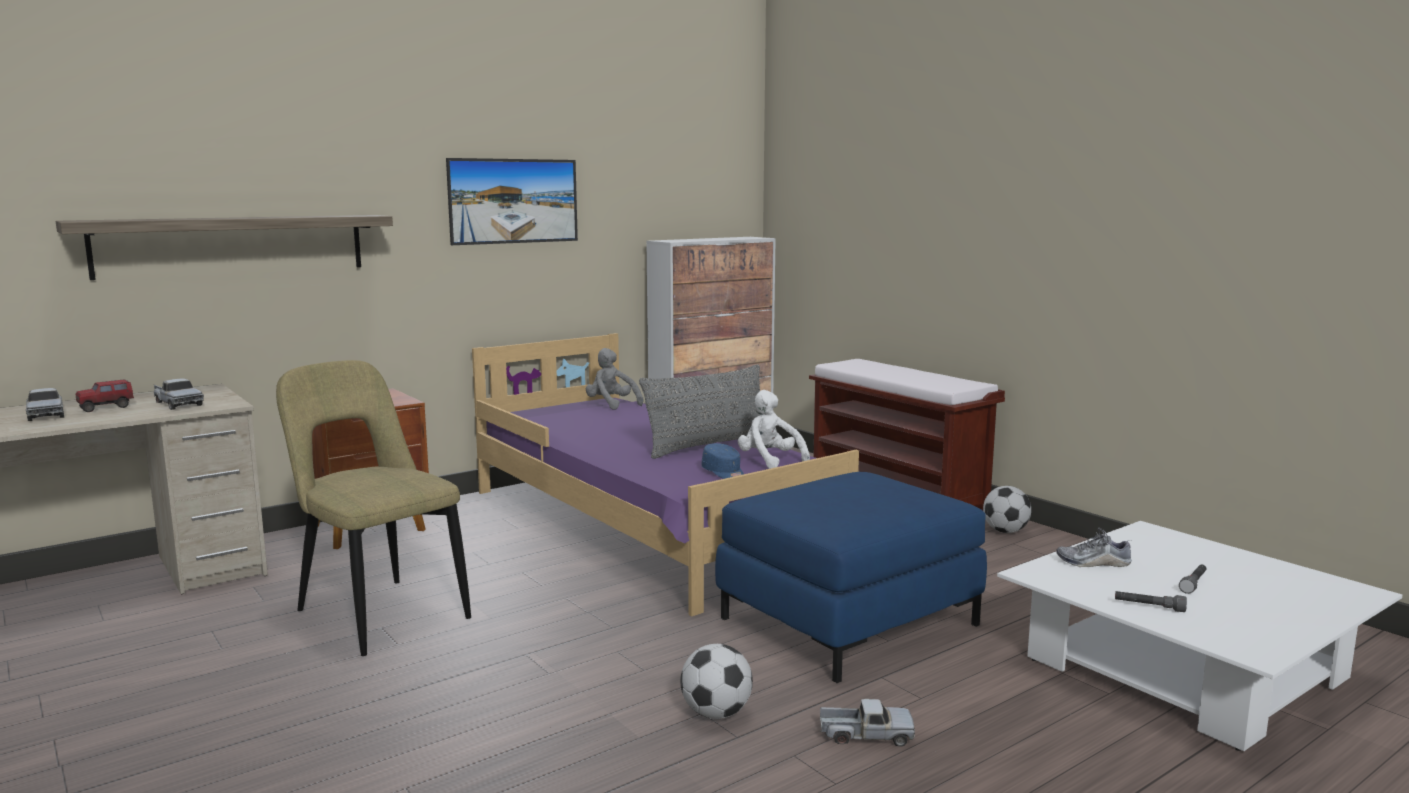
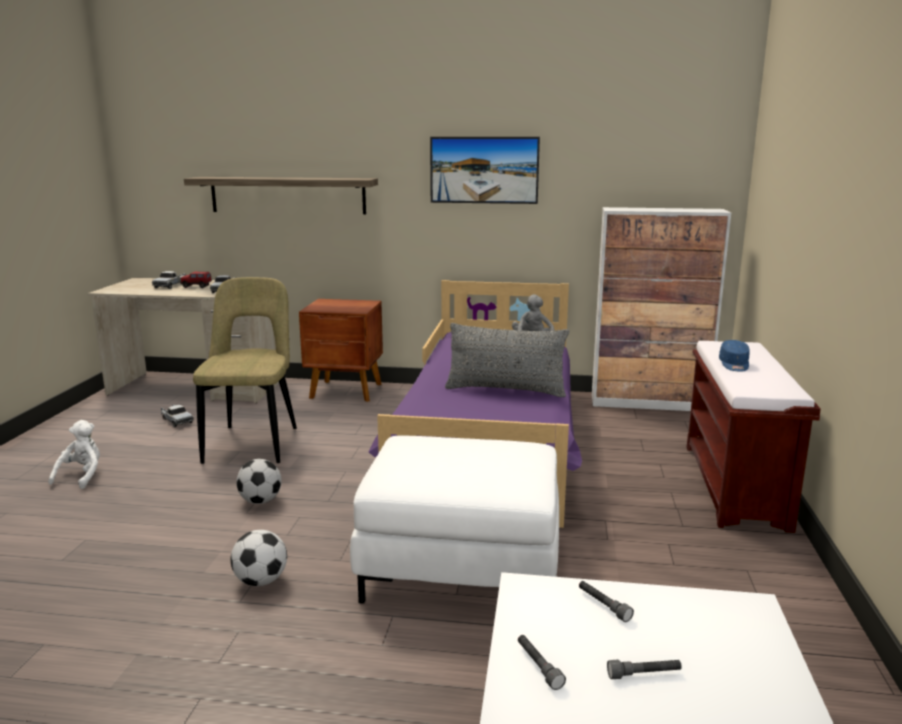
camera: 45 degrees right, 5 degrees up
blue cap [702,443,744,479] -> blue cap moved to [719,340,750,371]
blue ottoman [715,472,987,683] -> white ottoman [350,436,559,604]
white plush toy [738,390,810,469] -> white plush toy moved to [48,420,100,489]
toy truck [820,699,915,746] -> toy truck moved to [161,404,194,427]
football [983,486,1031,533] -> football moved to [236,459,282,504]
shoe [1056,528,1132,567] -> grey flashlight [579,581,634,622]

